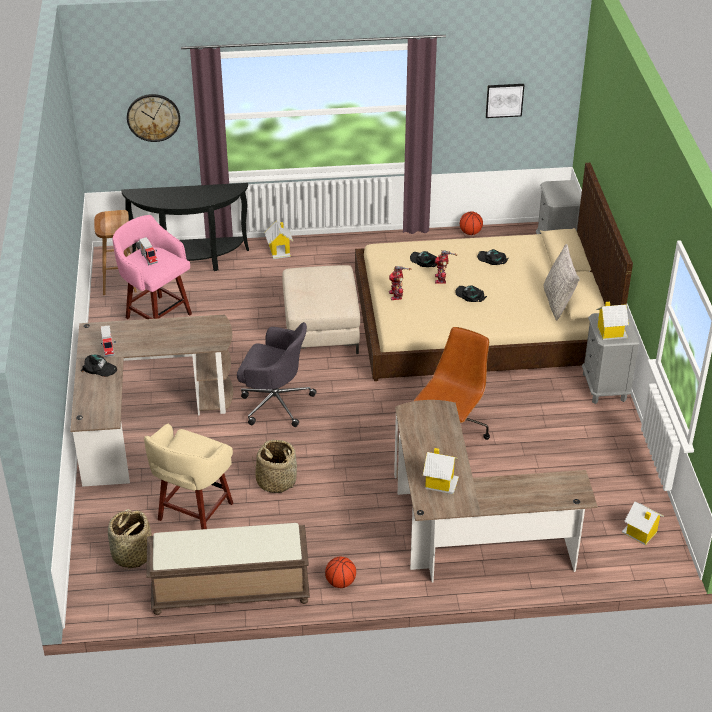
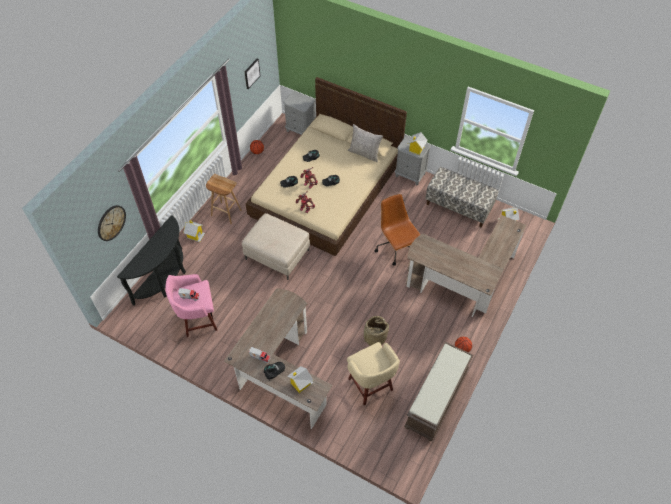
camera: 55 degrees left, 15 degrees up
brown stool [94,210,137,295] -> brown stool moved to [206,174,242,224]
basket [108,509,152,570] -> none
grey office chair [237,322,316,427] -> none
toy house [423,448,459,494] -> toy house moved to [287,366,313,394]
none -> bench [425,167,498,227]

